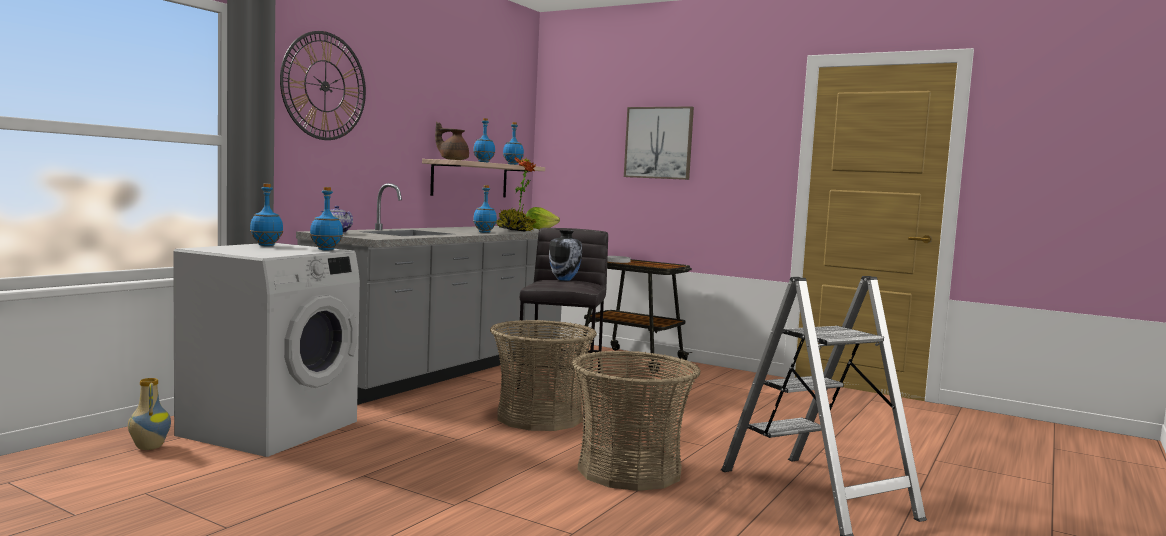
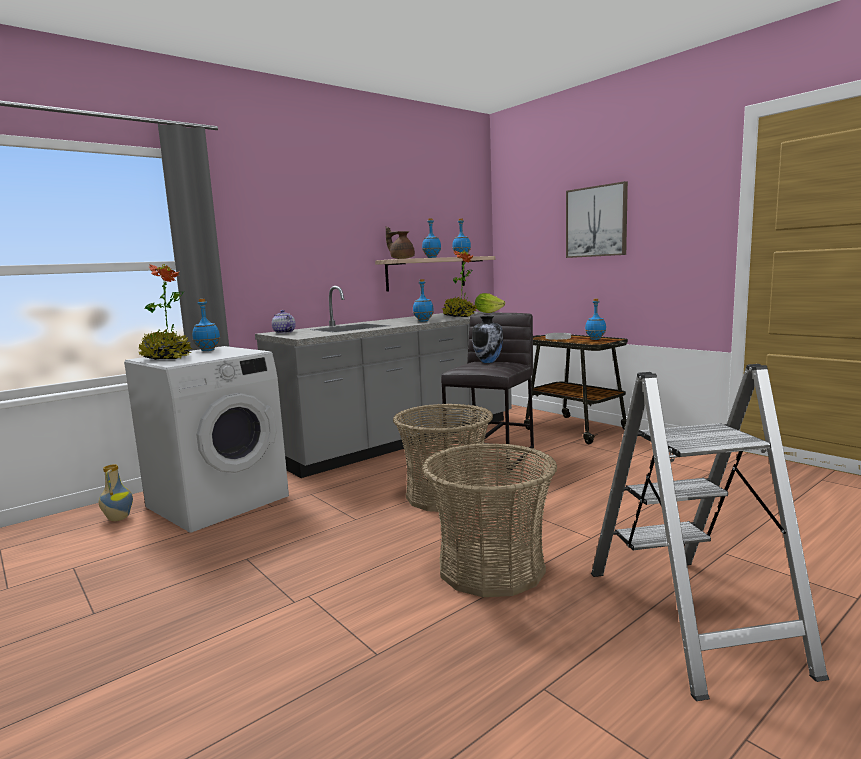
camera: 20 degrees right, 5 degrees up
wall clock [280,31,366,140] -> none
blue bottle [310,187,343,250] -> blue bottle moved to [585,298,606,340]
none -> potted plant [138,264,193,360]

